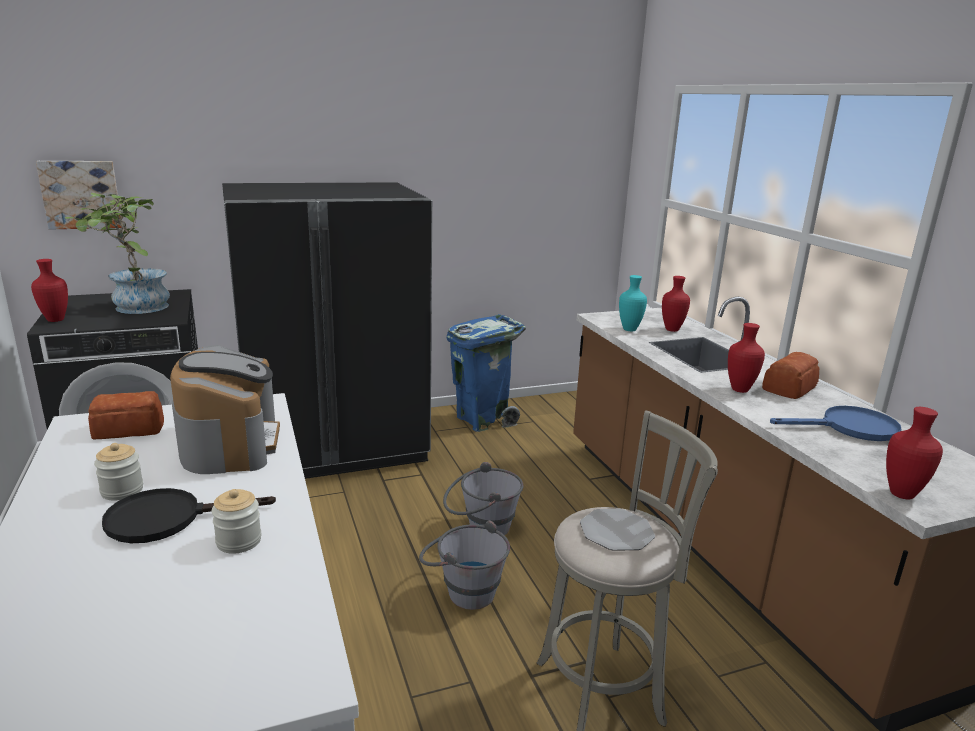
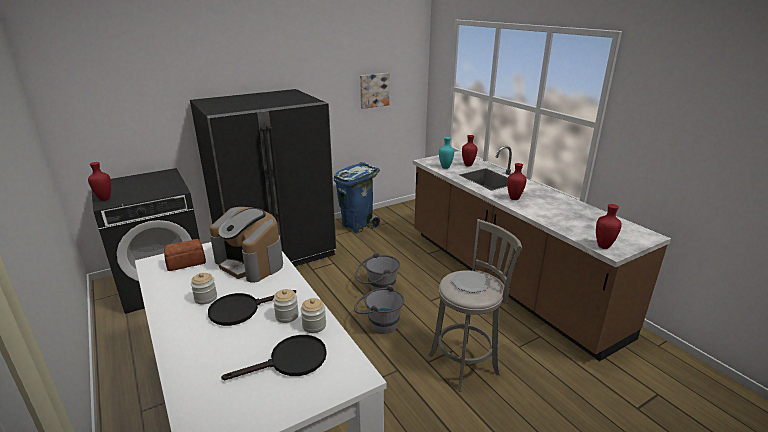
camera: 10 degrees left, 5 degrees up
picture [36,161,121,230] -> picture moved to [360,73,390,109]
potted plant [65,193,170,314] -> none
coffee machine [170,345,280,474] -> coffee machine turned 150 degrees clockwise [210,207,283,283]
bread [762,352,819,399] -> none
blue frying pan [770,406,901,441] -> none
none -> black frying pan [221,335,327,380]
none -> jar [301,298,326,333]

